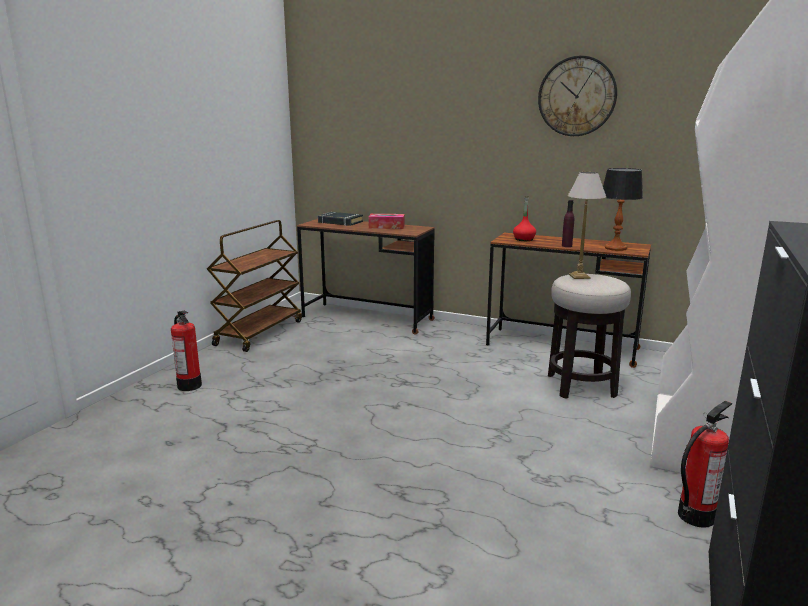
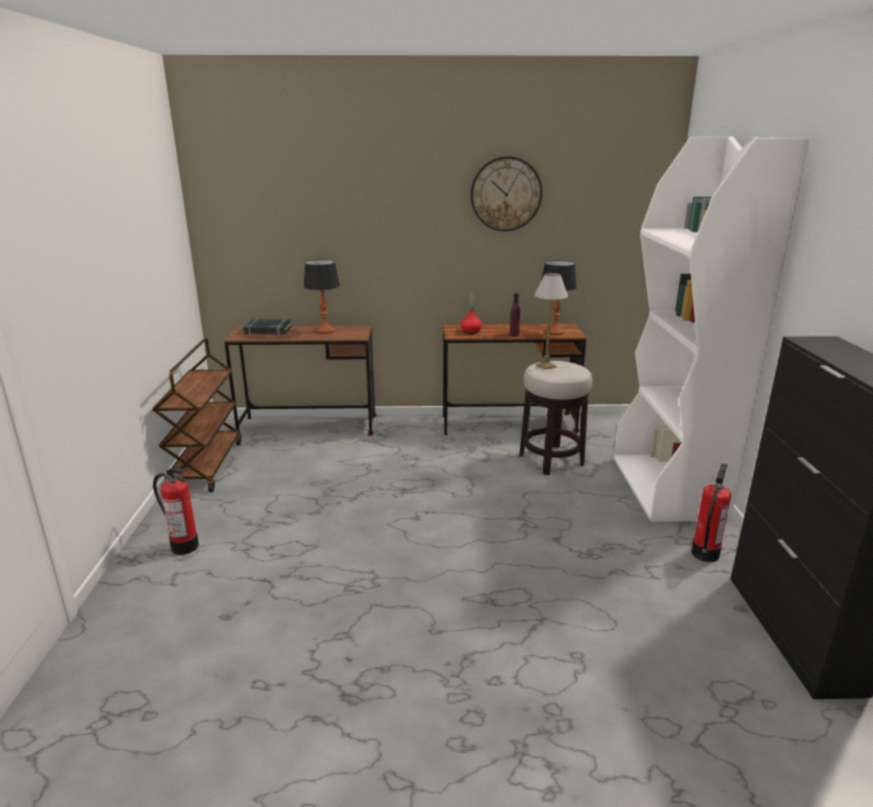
camera: 25 degrees left, 5 degrees up
tissue box [368,214,404,229] -> table lamp [303,259,340,334]

